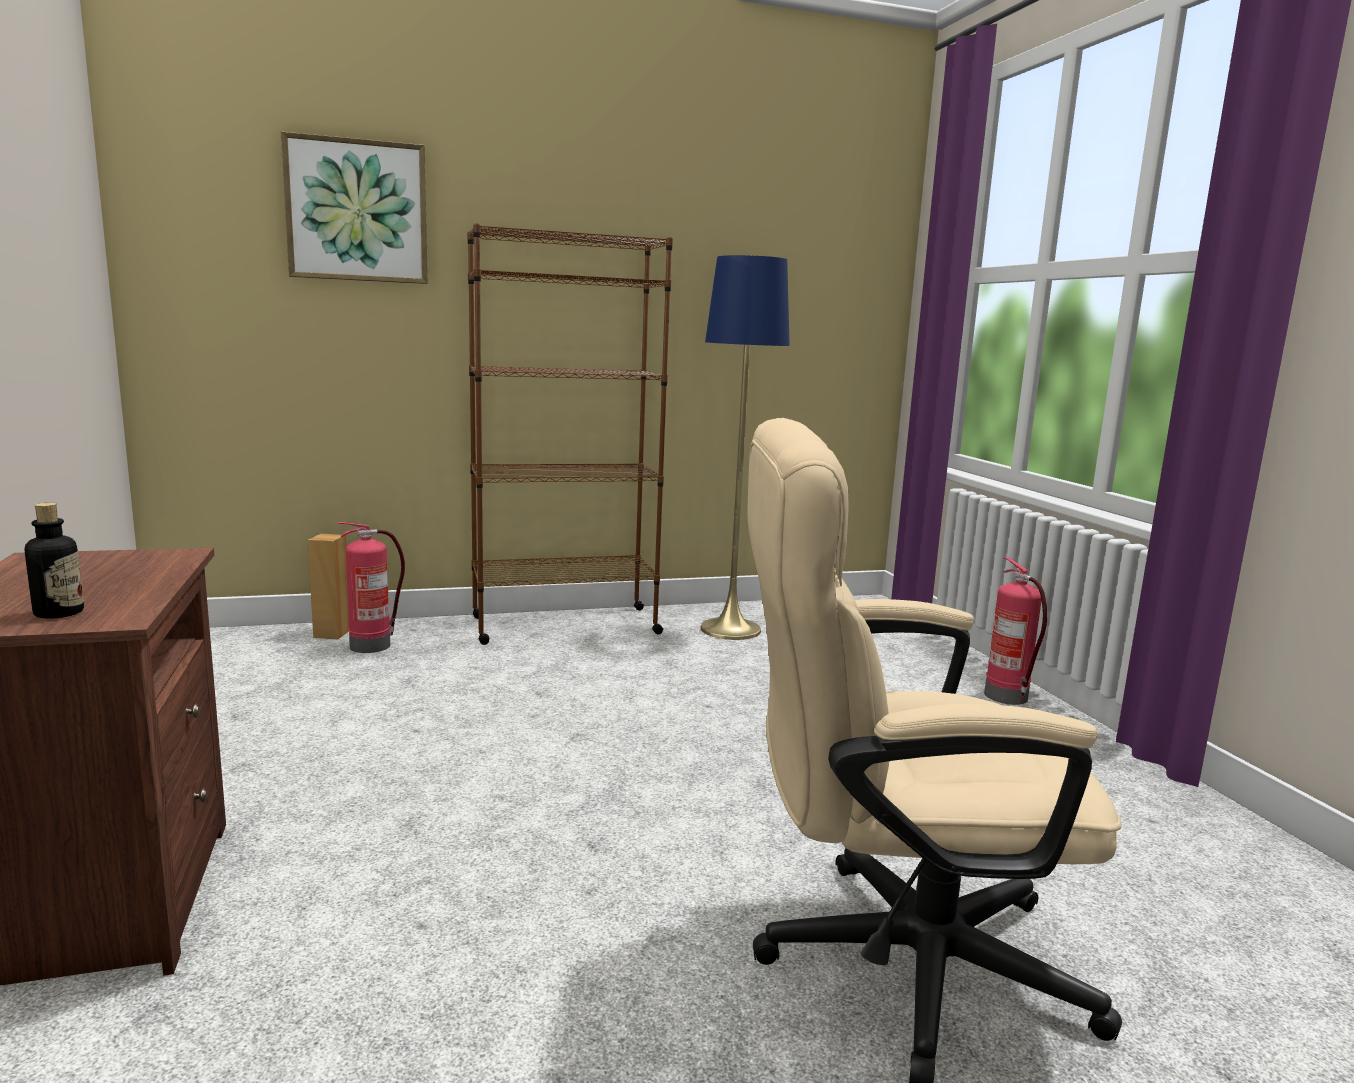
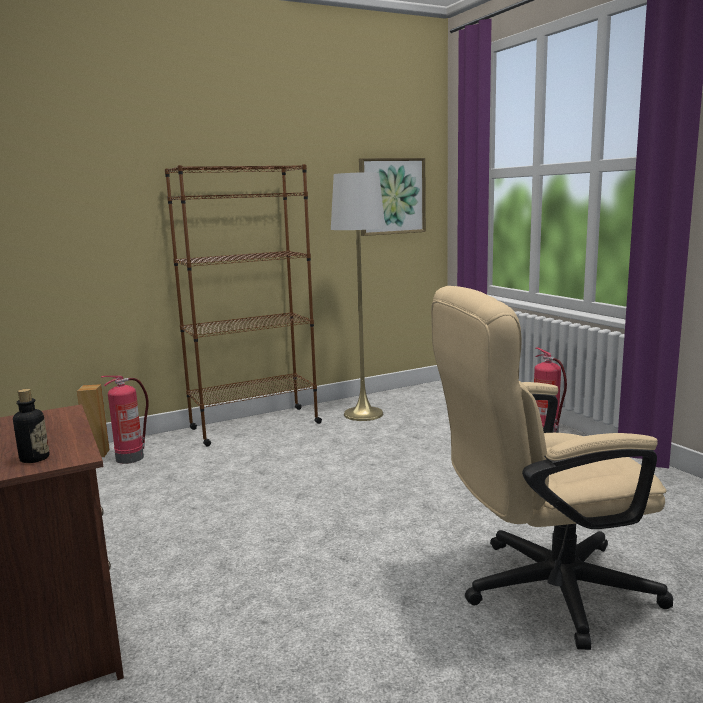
camera: 10 degrees left, 0 degrees up
picture [281,131,428,284] -> picture moved to [359,158,426,236]
blue floor lamp [700,255,790,640] -> white floor lamp [331,171,385,421]

